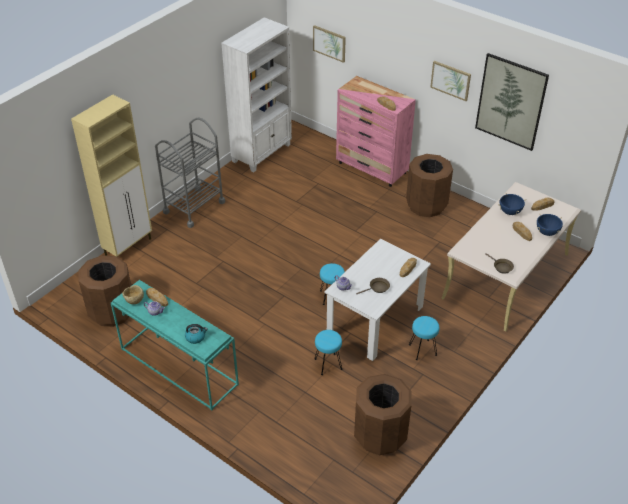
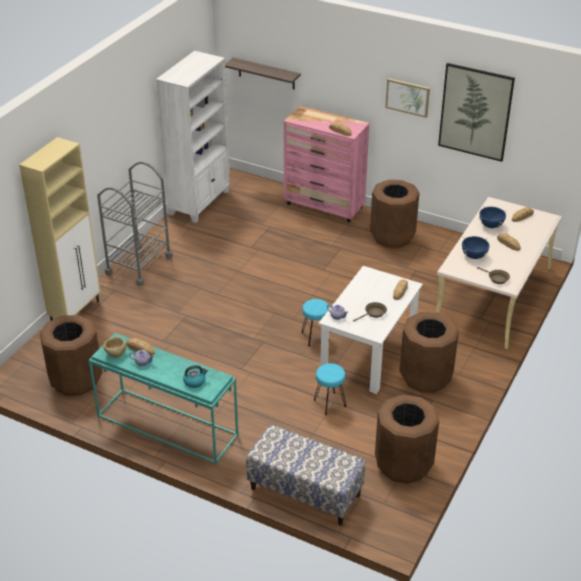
camera: 10 degrees left, 5 degrees down
picture [313,25,346,63] -> shelf [225,58,301,89]
turquoise stool [409,316,439,360] -> brown trash can [399,312,459,393]
blue cooking pot [537,213,563,236] -> blue cooking pot moved to [462,236,490,259]
none -> bench [246,424,366,526]

